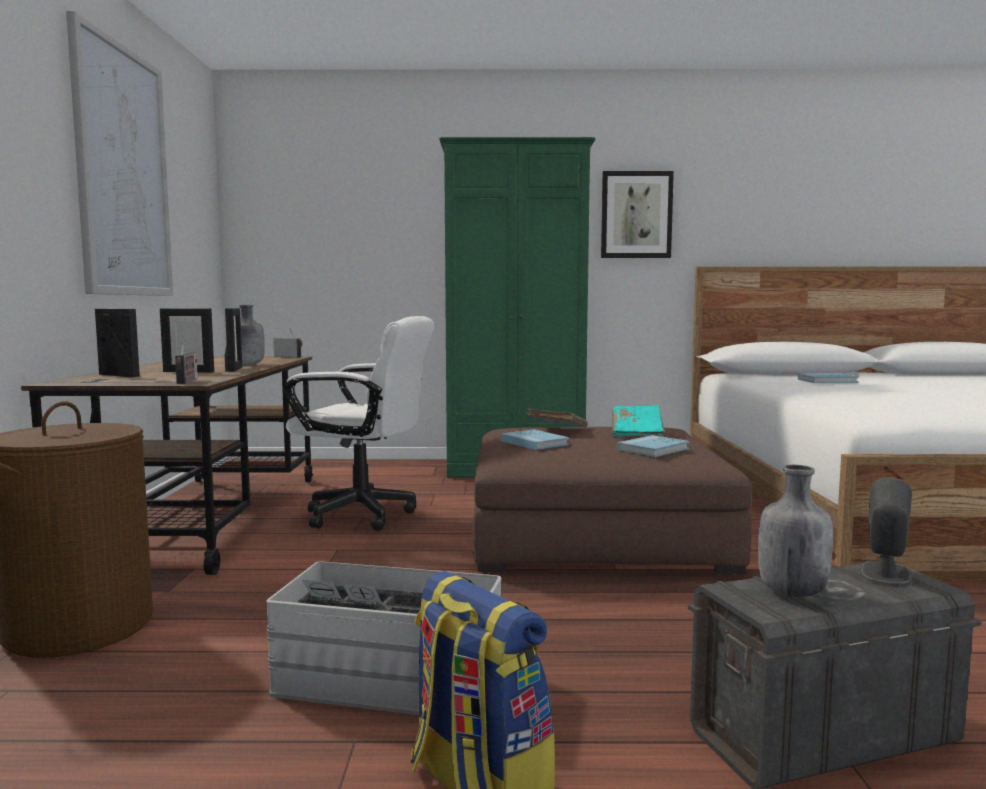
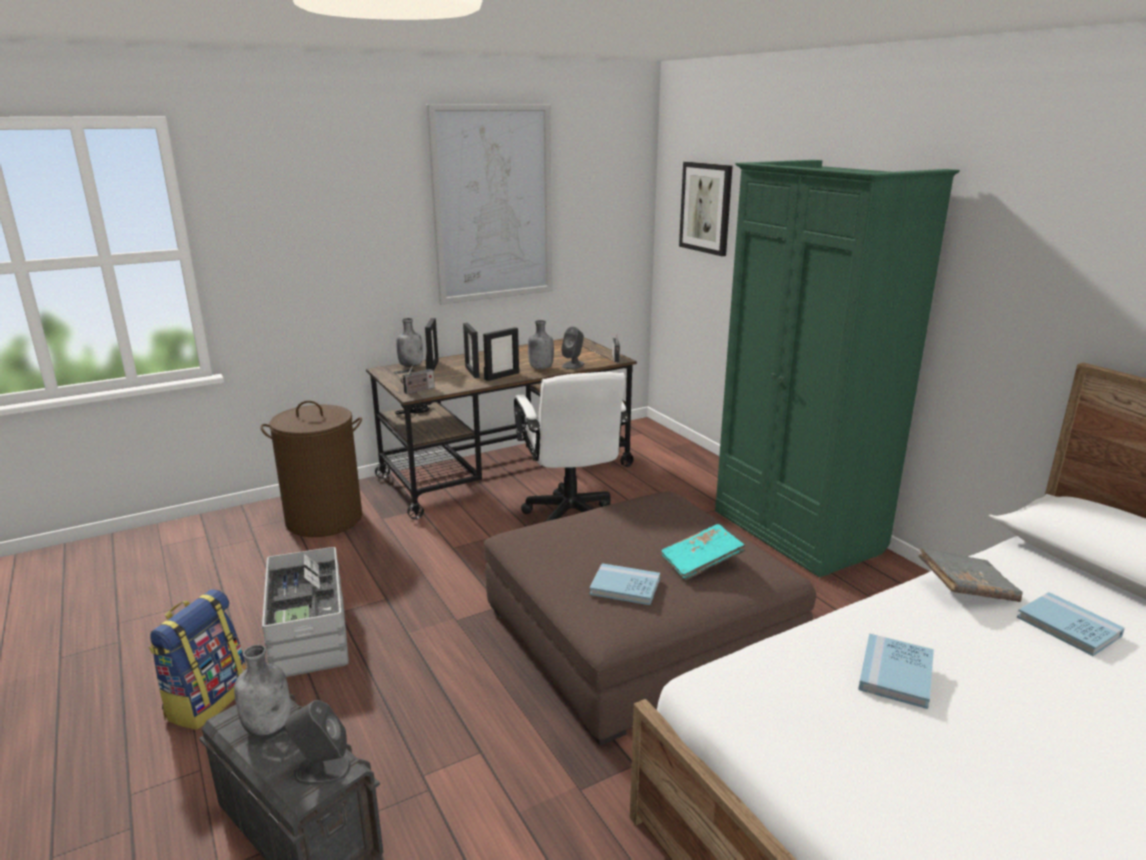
camera: 60 degrees right, 15 degrees up
blue book [501,429,569,450] -> blue book moved to [858,633,934,709]
grey book [527,408,588,427] -> grey book moved to [918,547,1023,602]
picture [601,171,674,258] -> picture moved to [679,162,733,256]
none -> grey bottle [396,318,423,367]
none -> grey speaker [561,327,584,369]

